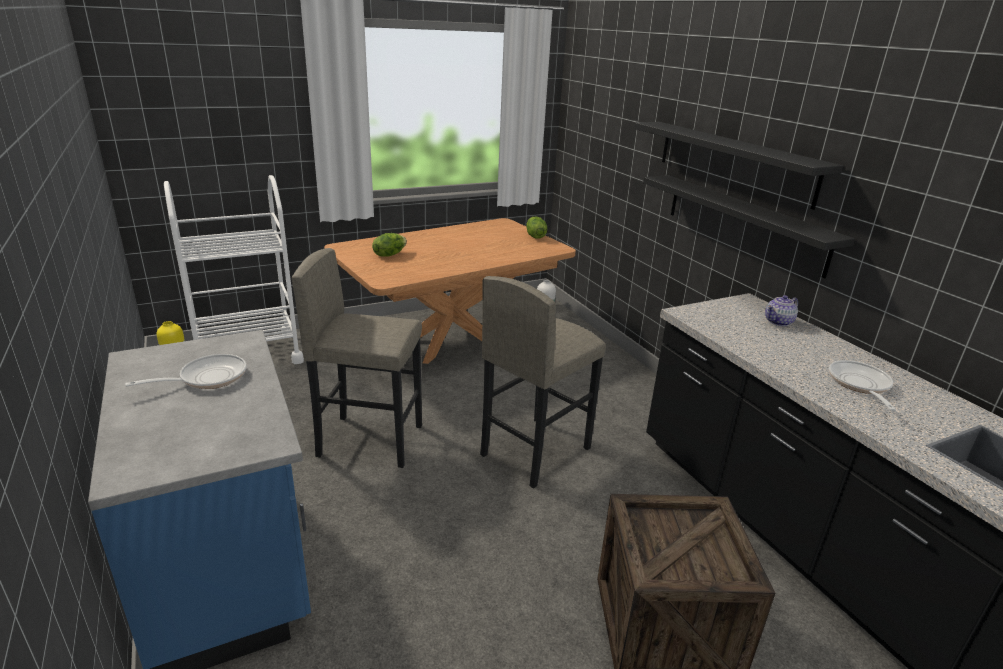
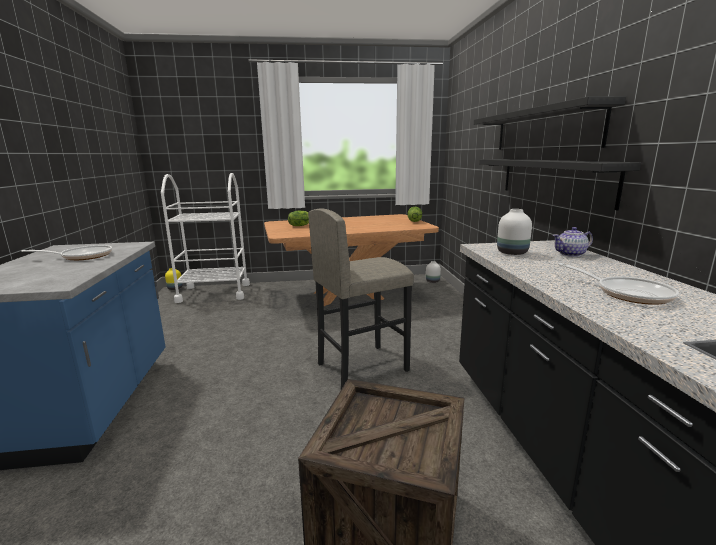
camera: 20 degrees right, 10 degrees down
grey stool [292,248,422,468] -> none
frying pan [829,360,896,411] -> frying pan turned 120 degrees clockwise [558,263,679,305]
none -> white vase [497,209,532,255]

